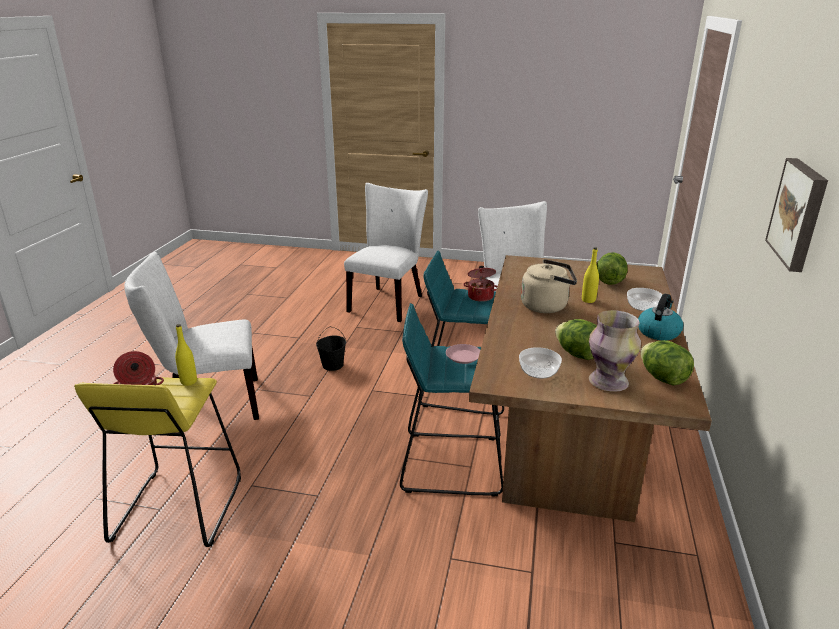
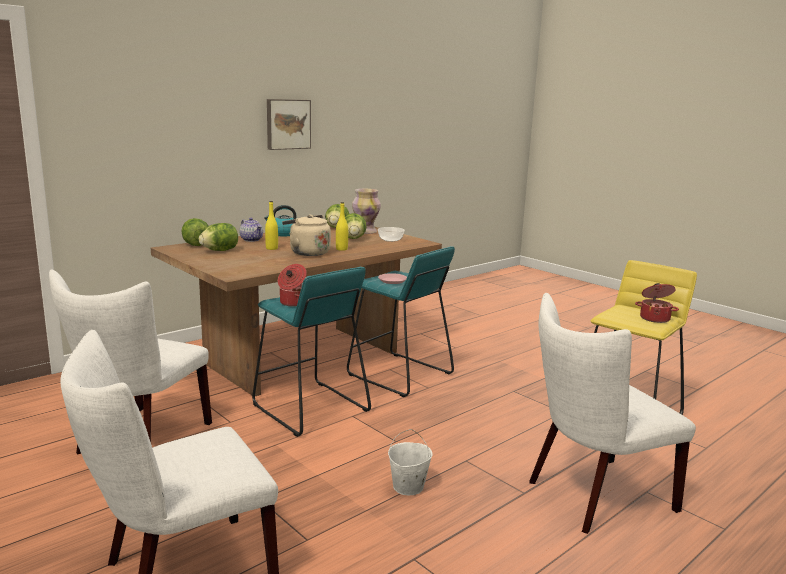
camera: 145 degrees left, 10 degrees down
white chair [124,252,259,420] -> white chair turned 135 degrees clockwise [529,293,696,534]
yellow bottle [175,324,197,386] -> yellow bottle moved to [336,202,348,251]
black bucket [316,326,346,371] -> white bucket [388,429,433,496]
bowl [627,288,662,311] -> teapot [239,218,263,242]
none -> lettuce [181,218,209,246]

